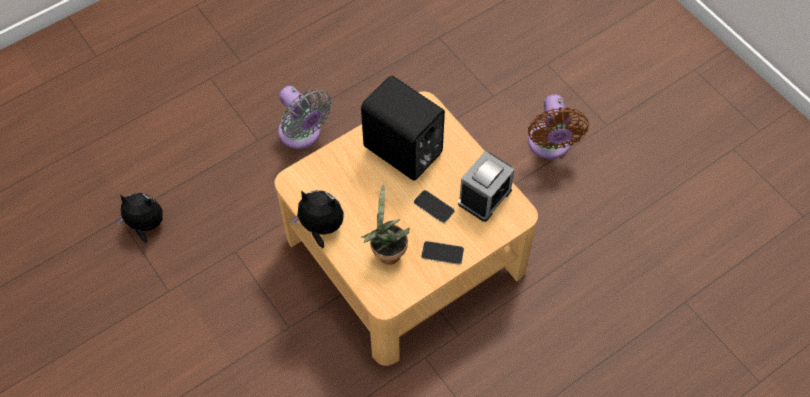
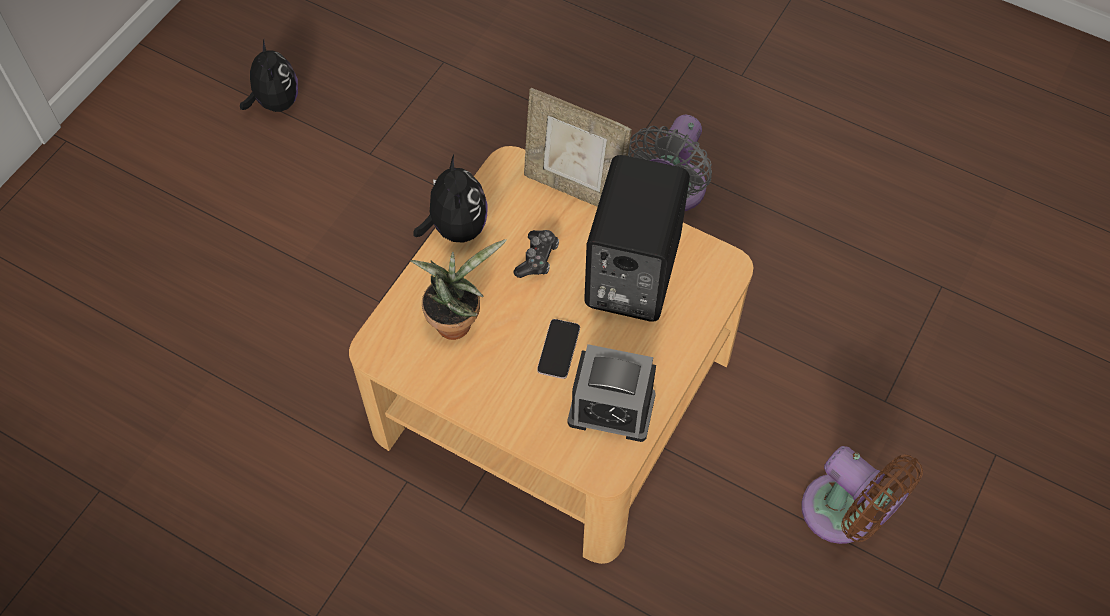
camera: 65 degrees right, 0 degrees up
plush toy [116,193,163,243] -> plush toy moved to [240,40,298,112]
phone [421,241,464,265] -> none
brown fan [528,94,589,159] -> brown fan turned 105 degrees counterclockwise [801,446,923,544]
none -> game controller [513,230,559,278]
none -> picture frame [524,88,632,207]

